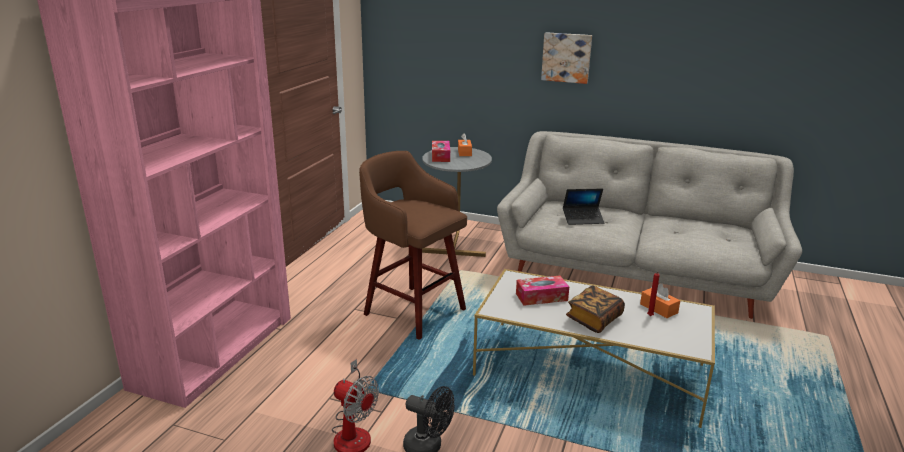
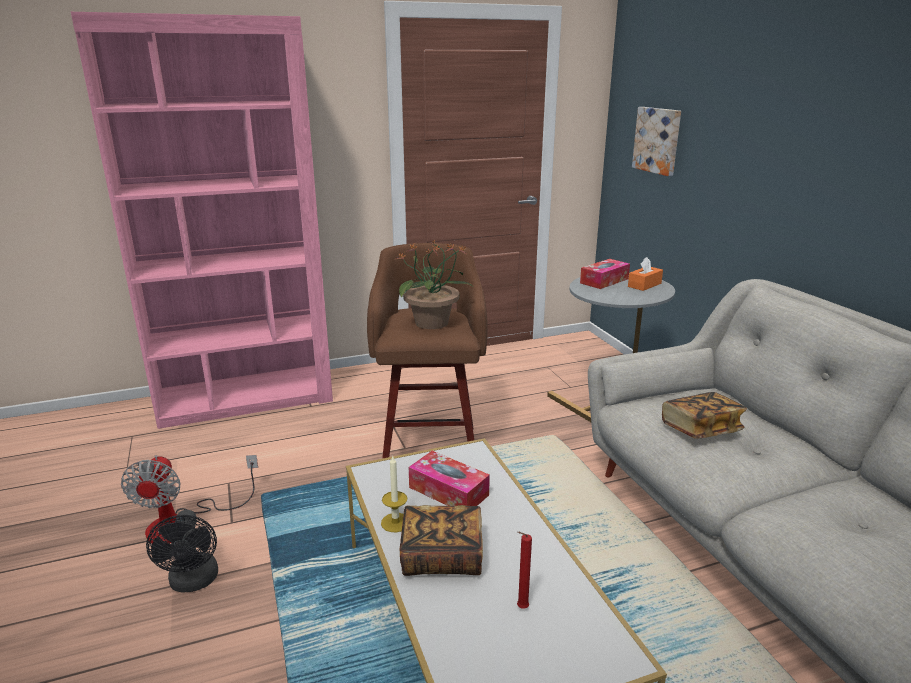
camera: 50 degrees right, 0 degrees up
picture [541,32,592,84] -> picture moved to [632,107,681,176]
laptop [563,188,604,225] -> book [662,392,747,439]
orange tissue box [640,283,680,318] -> none
none -> candle [381,456,407,532]
none -> potted plant [397,240,472,329]

